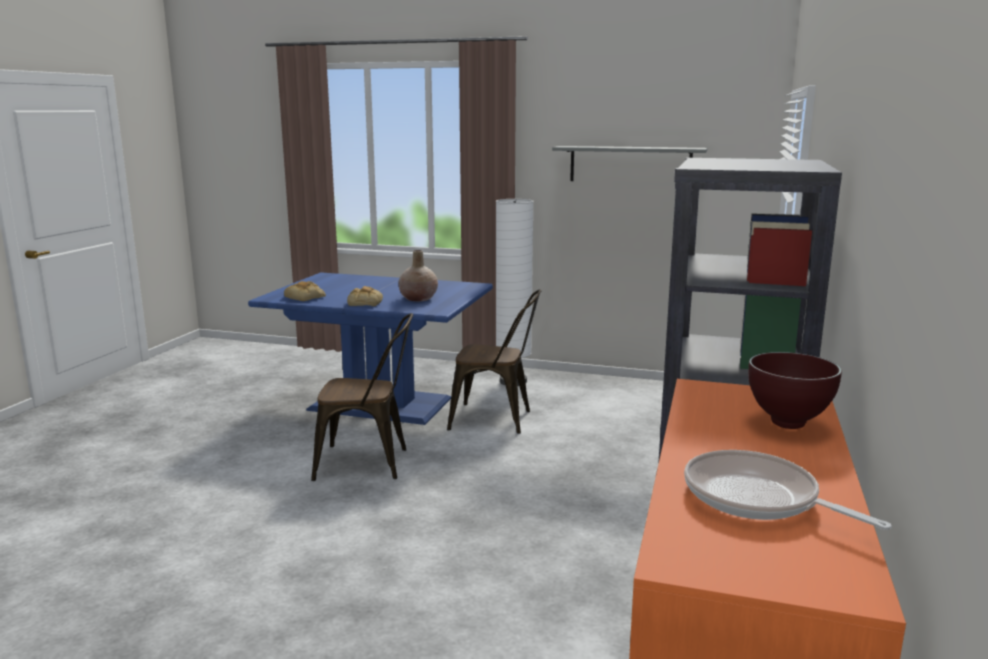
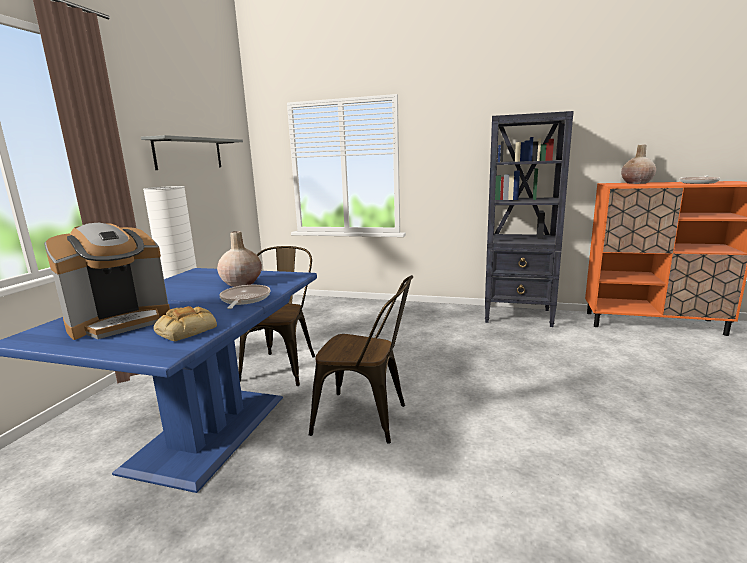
camera: 90 degrees left, 0 degrees up
brown chair [311,313,413,481] -> brown chair turned 105 degrees clockwise [309,275,413,444]
bread [347,286,383,306] -> frying pan [219,285,271,309]
brown bowl [748,352,842,429] -> beige vase [621,145,656,184]
none -> coffee machine [44,223,170,340]

